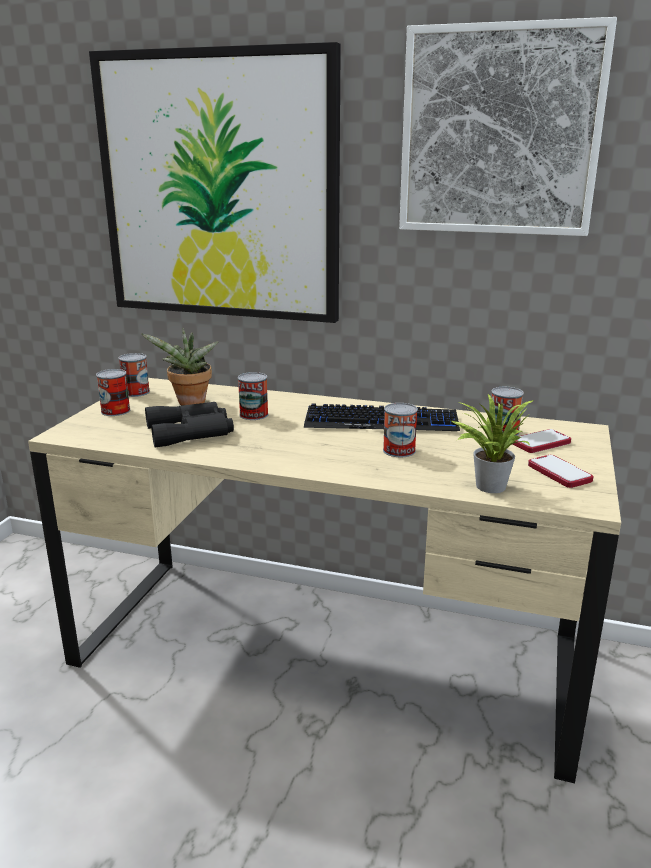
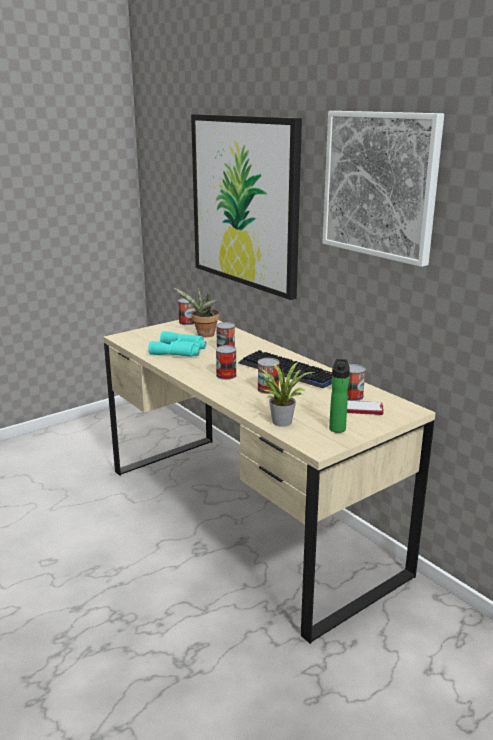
camera: 35 degrees right, 0 degrees up
can [96,369,130,416] -> can moved to [216,345,237,380]
black binoculars [145,402,234,447] -> turquoise binoculars [148,331,206,357]
phone [528,455,594,488] -> bottle [329,359,350,433]

